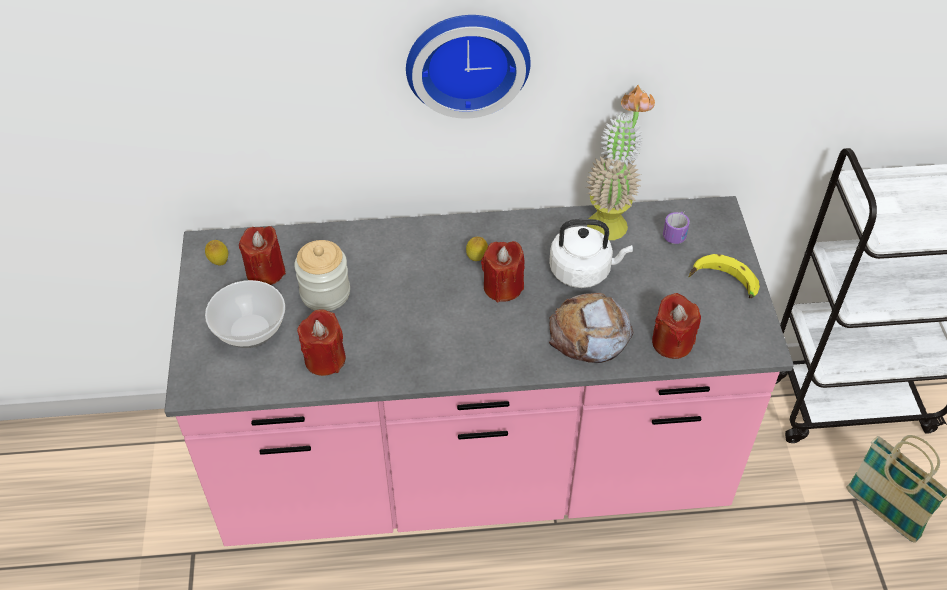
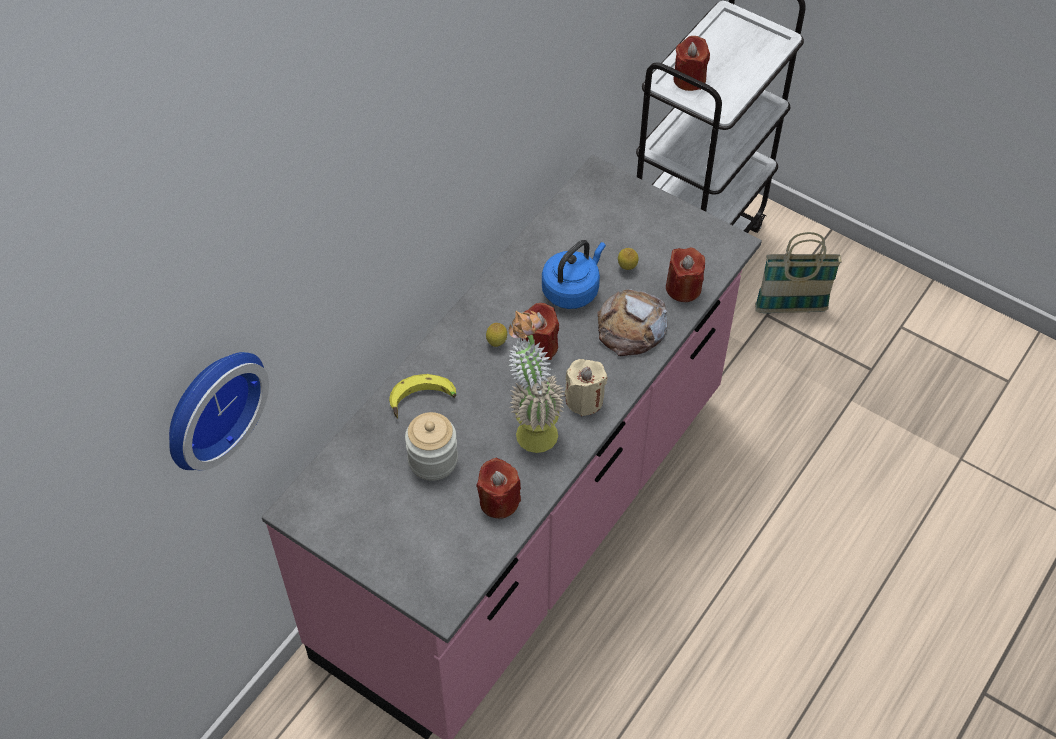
camera: 50 degrees left, 5 degrees up
lemon [205,240,228,265] -> lemon moved to [618,248,638,270]
bowl [205,280,285,348] -> none
red candle [239,226,286,285] -> red candle moved to [673,36,710,91]
wall clock [406,15,531,119] -> wall clock moved to [169,352,269,471]
white kettle [549,219,633,288] -> blue kettle [542,240,606,309]
potted plant [586,85,655,240] -> potted plant moved to [508,311,565,453]
mug [663,212,690,244] -> none
banana [688,254,760,298] -> banana moved to [389,374,456,419]
none -> beige candle [565,359,607,416]

